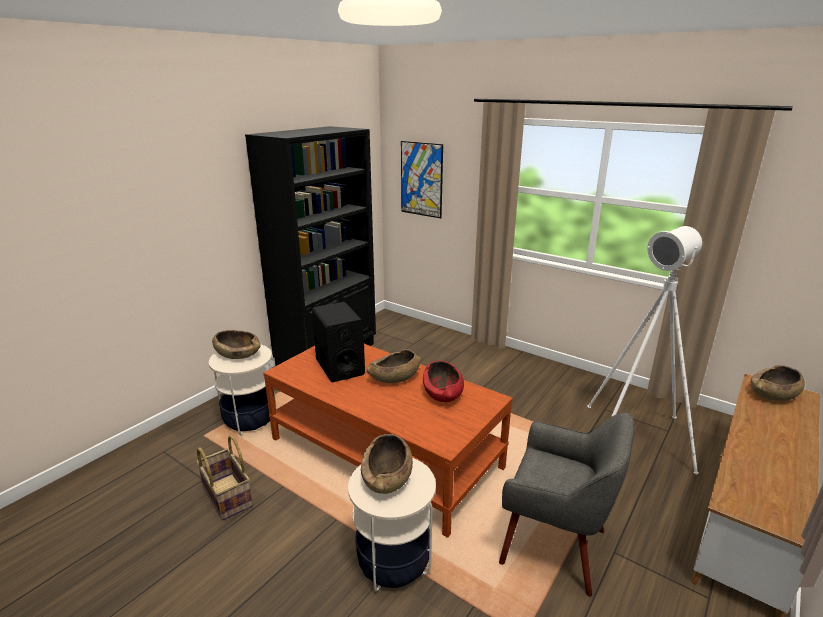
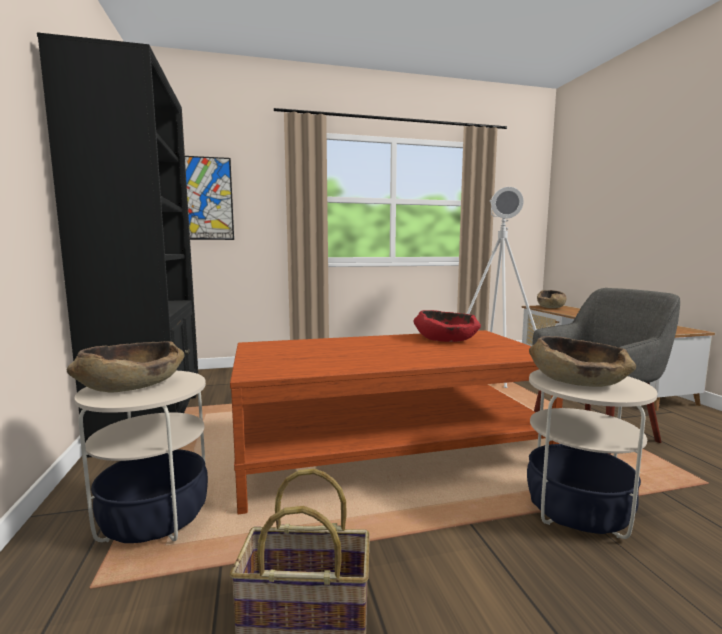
camera: 50 degrees left, 15 degrees down
black speaker [312,302,365,382] -> none
brown bowl [367,349,421,383] -> none

